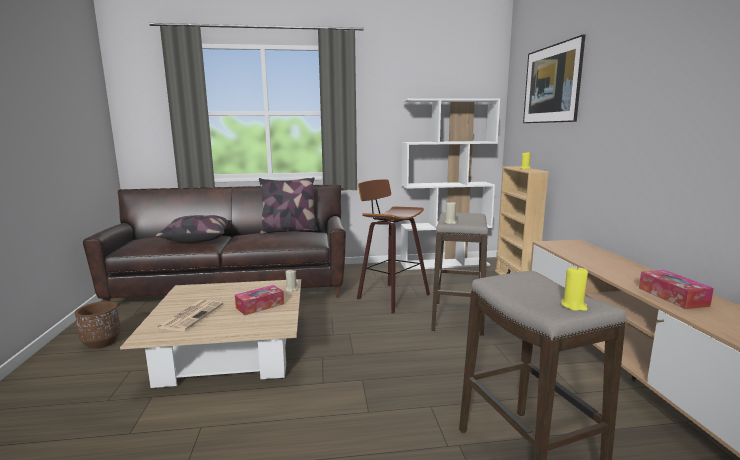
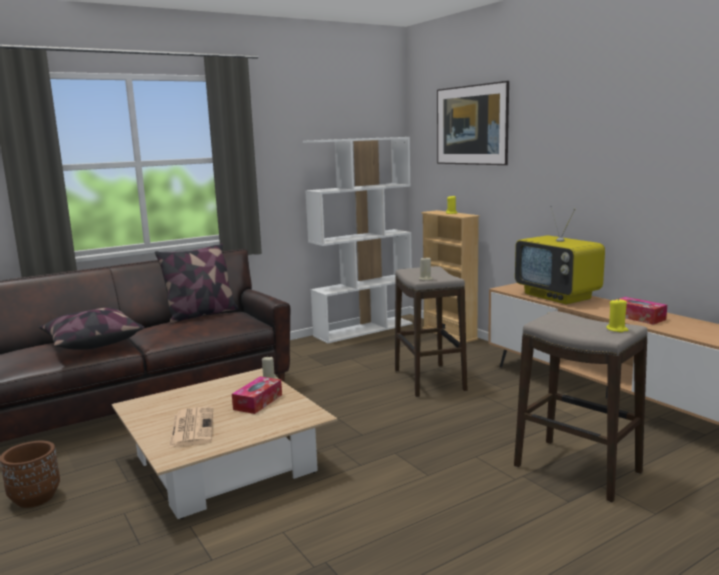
camera: 25 degrees left, 0 degrees up
stool [357,179,430,314] -> none
none -> television [515,205,605,304]

